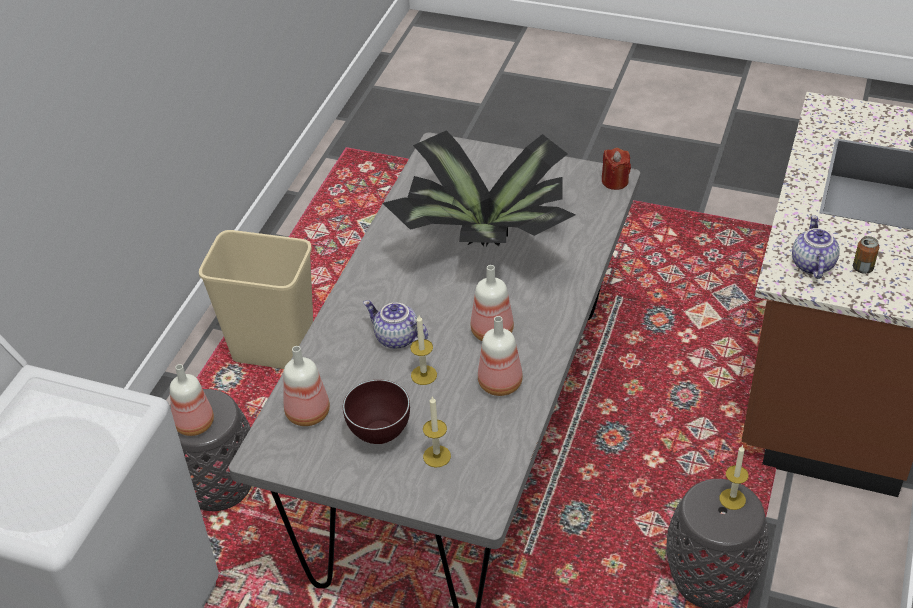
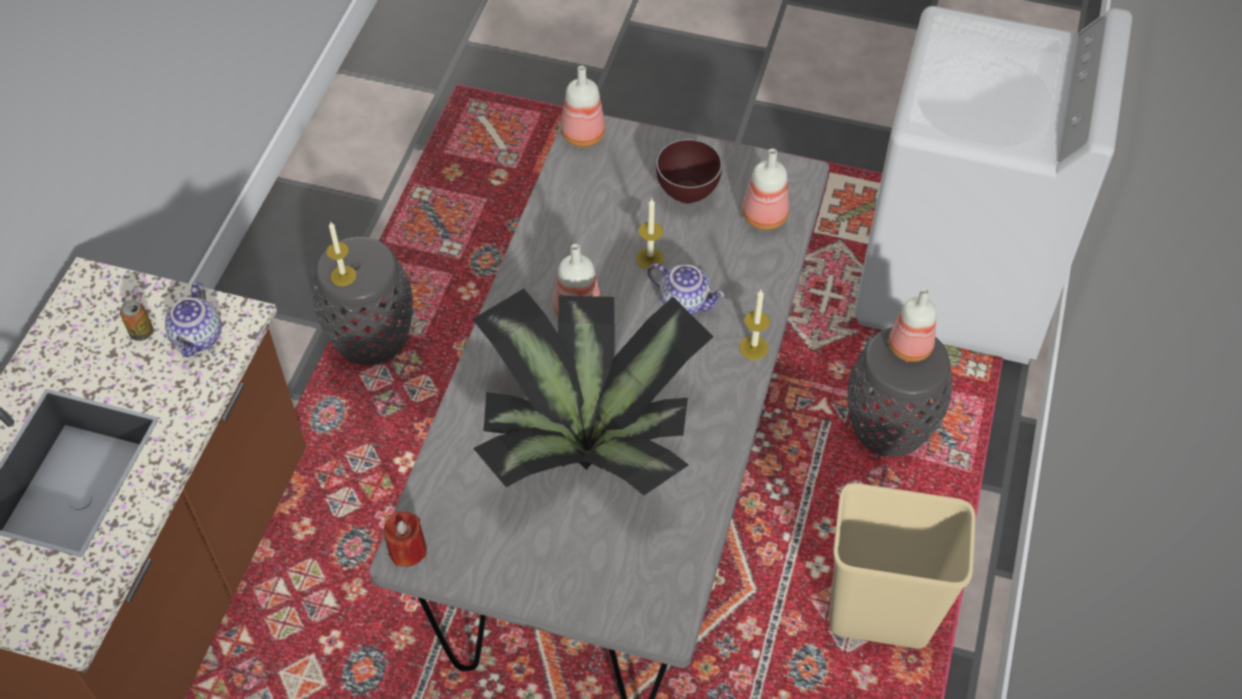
camera: 175 degrees right, 10 degrees up
candle [423,396,451,468] -> candle moved to [739,290,770,360]
bottle [478,316,523,396] -> bottle moved to [561,66,605,147]

